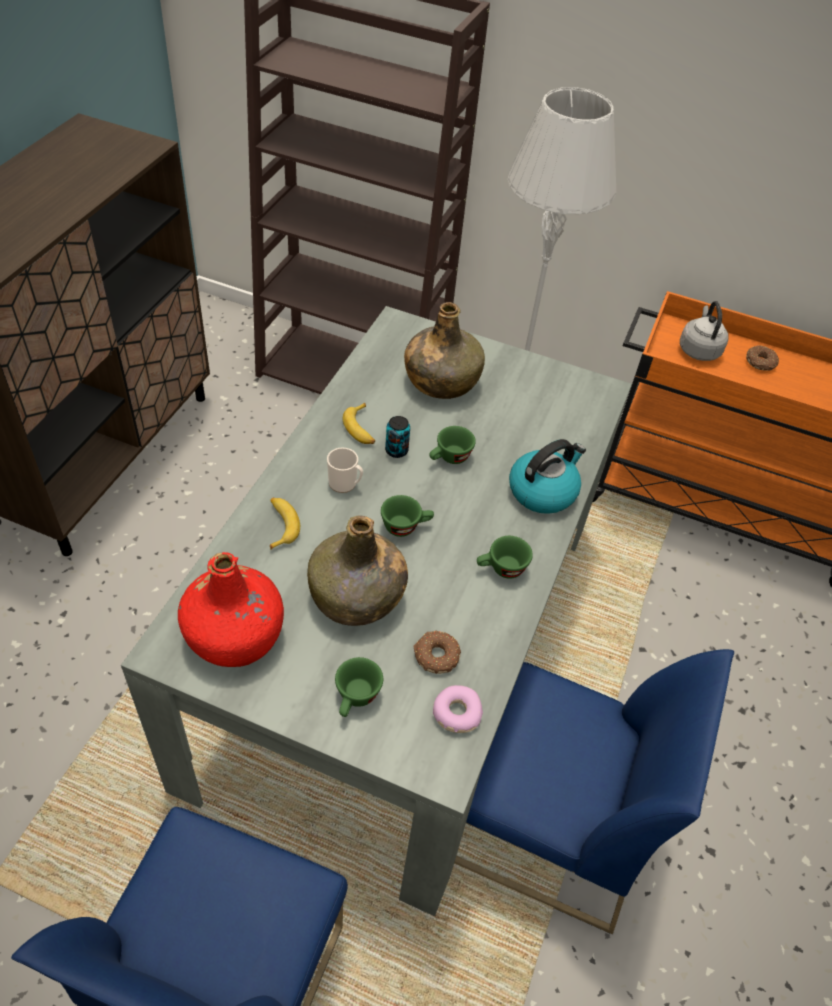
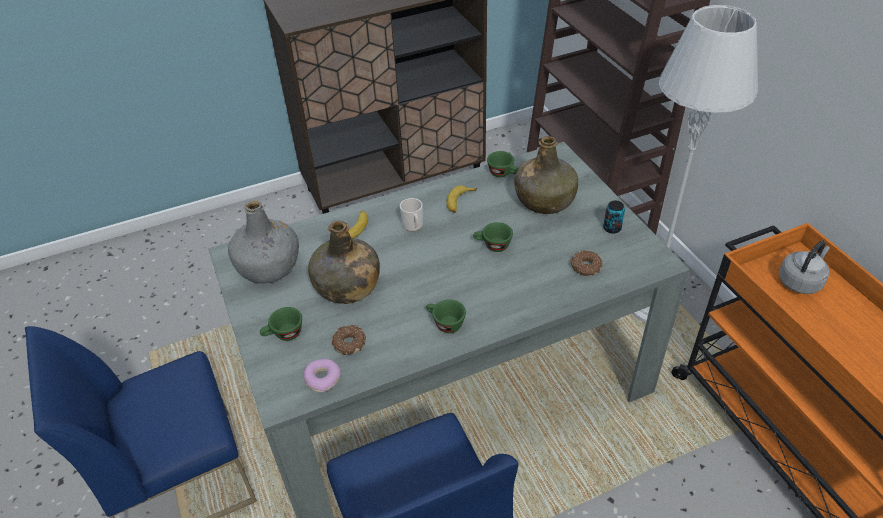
camera: 50 degrees right, 5 degrees down
red bottle [178,552,284,667] -> grey bottle [228,200,299,284]
green cup [381,495,434,537] -> green cup moved to [487,151,518,177]
can [385,416,410,458] -> can moved to [603,200,625,234]
kettle [509,439,586,514] -> none
donut [746,345,779,371] -> donut moved to [570,250,602,276]

